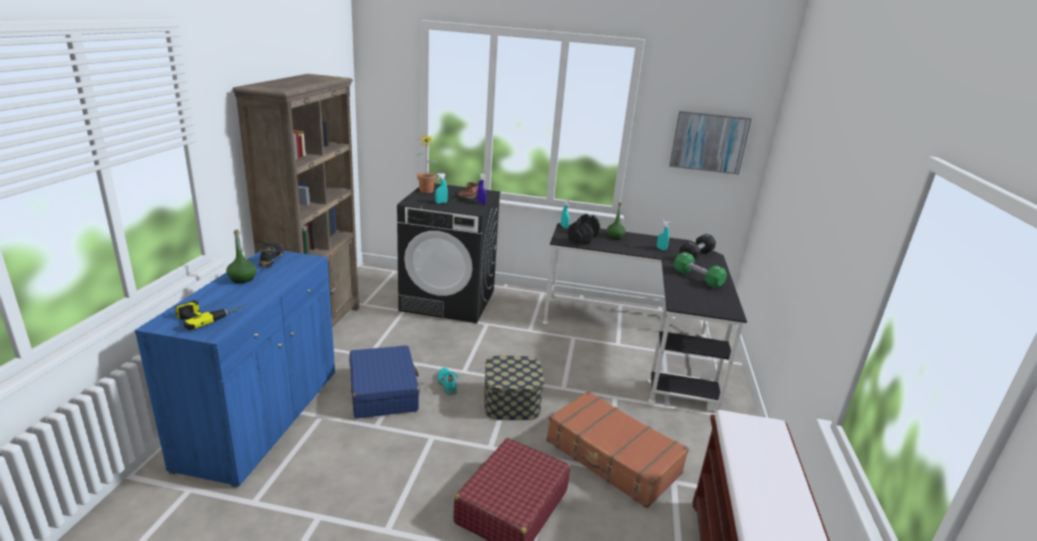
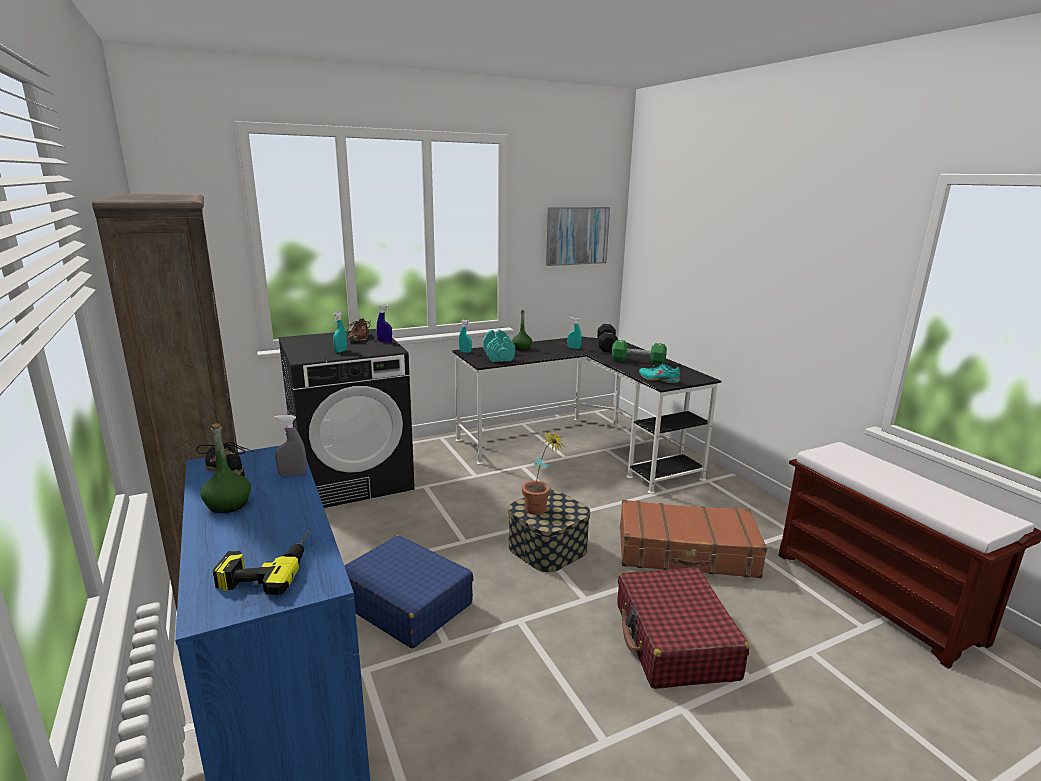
camera: 35 degrees left, 5 degrees down
potted plant [416,135,438,193] -> potted plant moved to [522,430,566,515]
turquoise shoe [435,368,460,395] -> turquoise shoe moved to [639,363,680,383]
black dumbbell [568,214,600,245] -> turquoise dumbbell [483,330,515,362]
none -> grey spray bottle [274,415,307,477]

